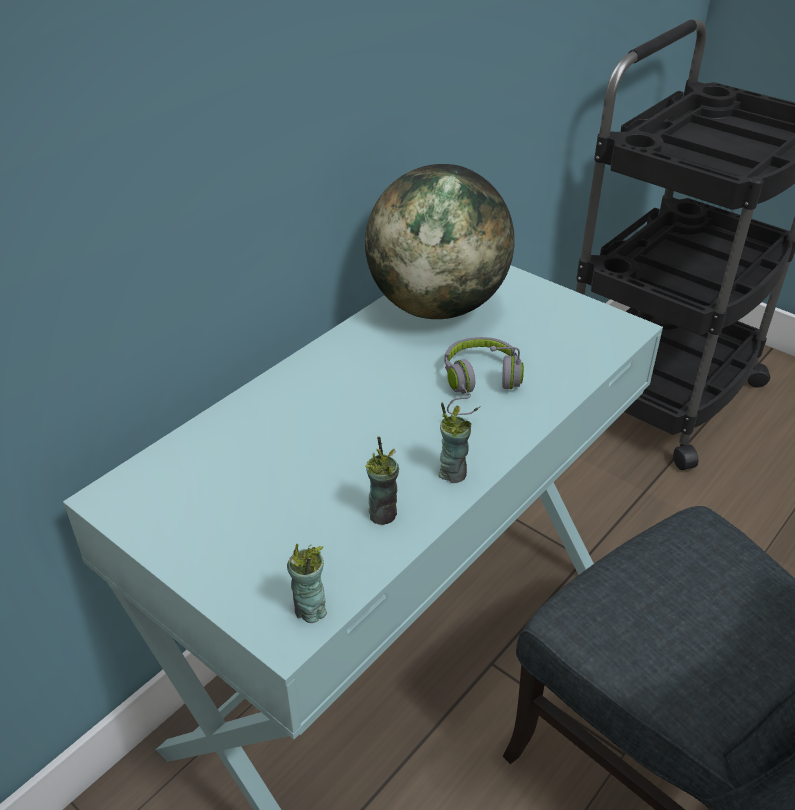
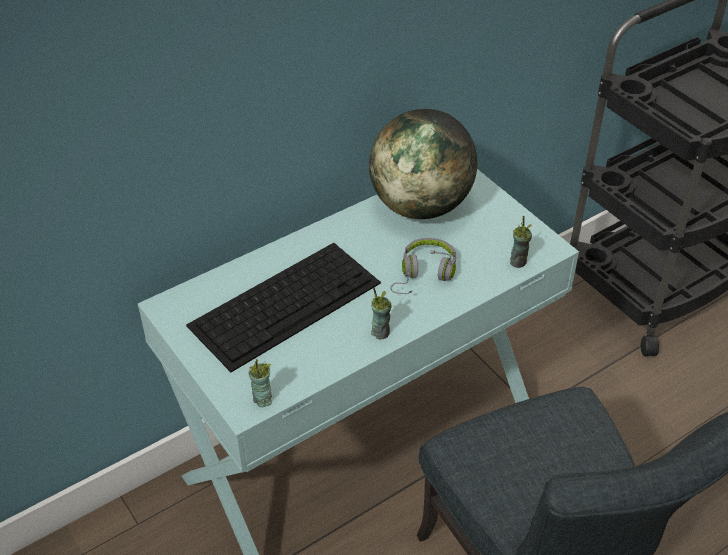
camera: 15 degrees right, 5 degrees up
cup [365,436,399,525] -> cup moved to [510,216,532,268]
none -> keyboard [186,243,381,372]

